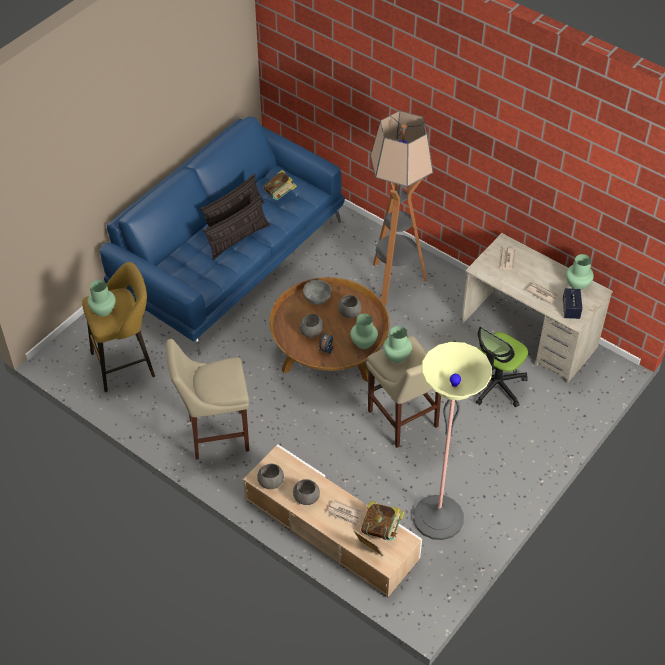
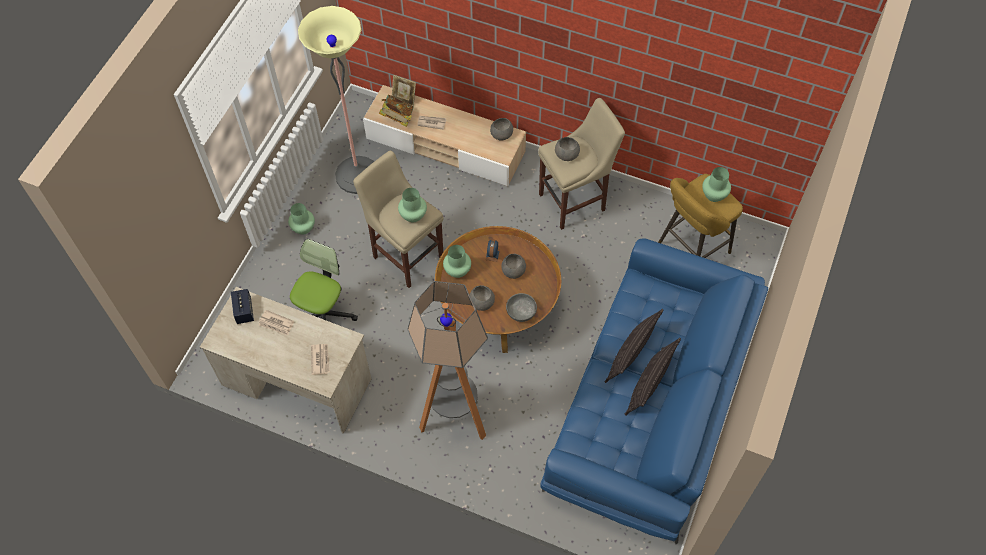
camera: 165 degrees right, 10 degrees up
book [264,170,297,200] -> none
grey bowl [293,479,320,505] -> grey bowl moved to [555,137,580,161]
green vase [566,254,594,290] -> green vase moved to [288,203,315,235]

